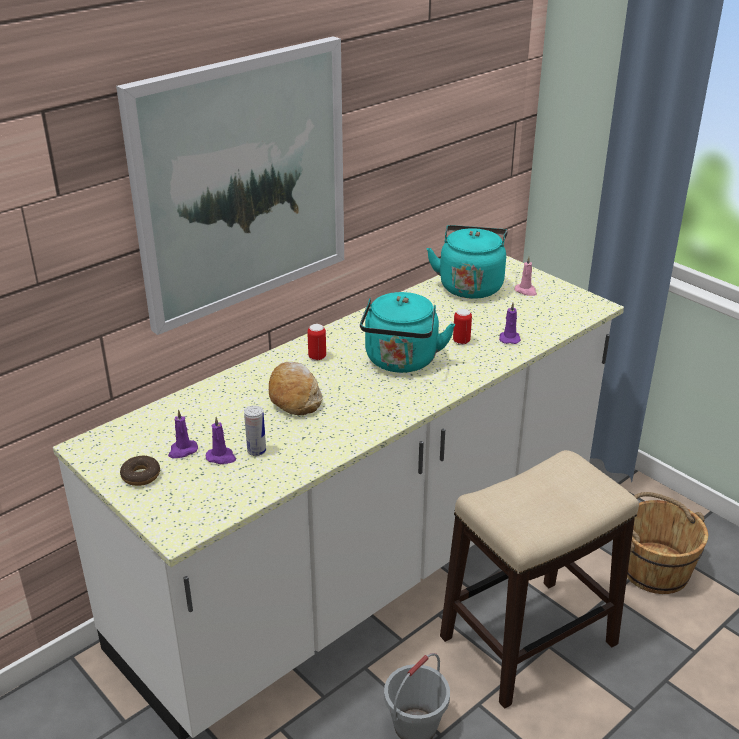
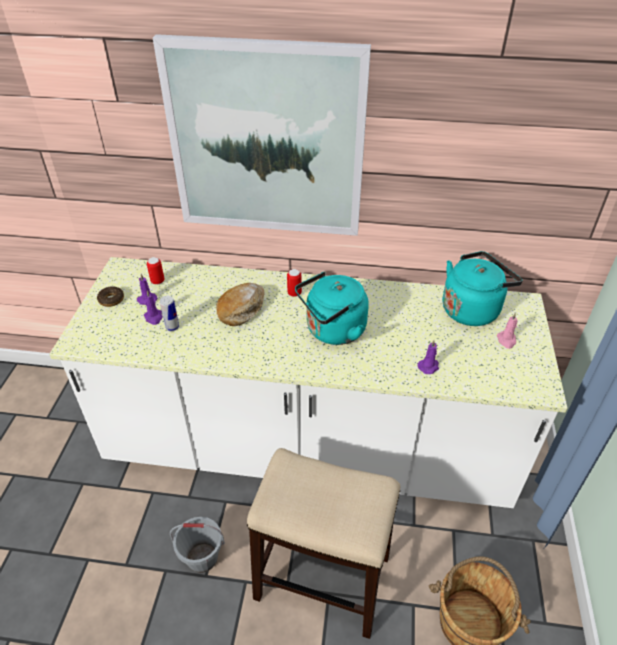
camera: 50 degrees right, 10 degrees up
can [453,309,472,345] -> can moved to [147,257,165,285]

